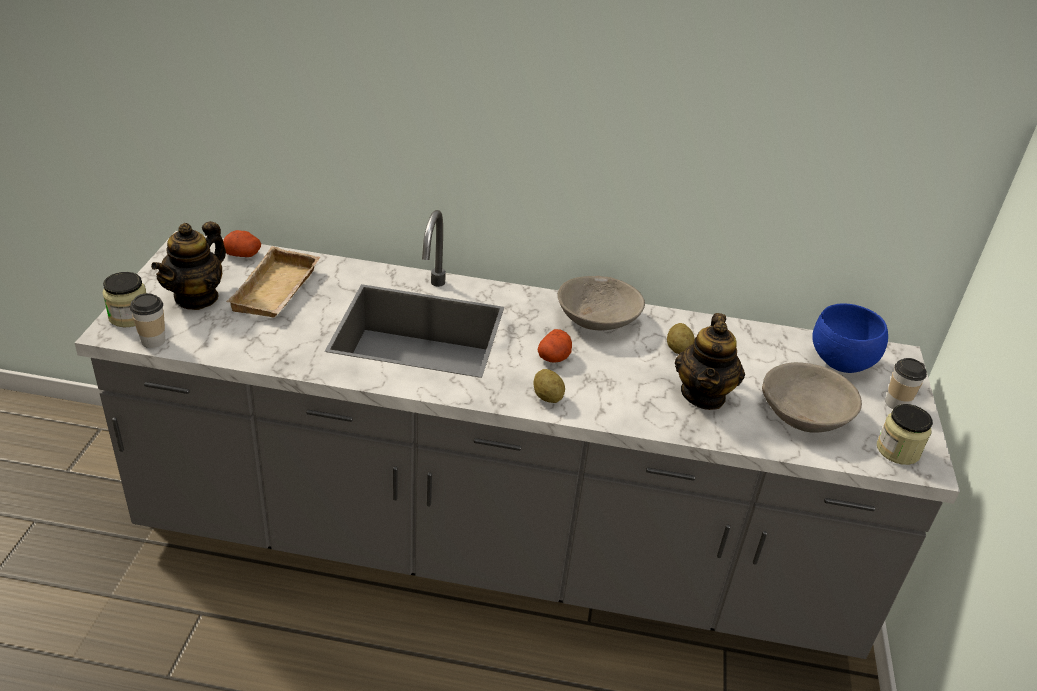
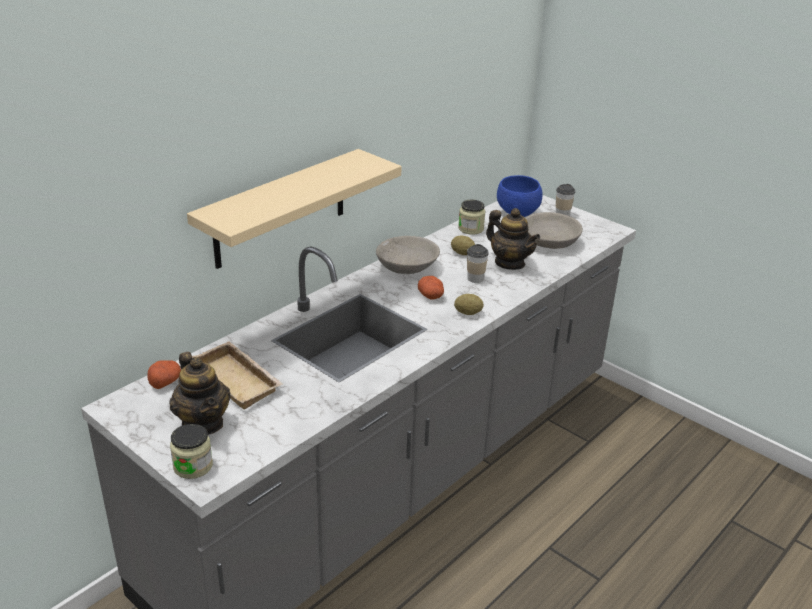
camera: 55 degrees left, 5 degrees down
cup [130,293,165,348] -> cup moved to [467,244,489,283]
jar [877,404,933,465] -> jar moved to [458,200,486,235]
none -> beige shelf [187,149,402,269]

